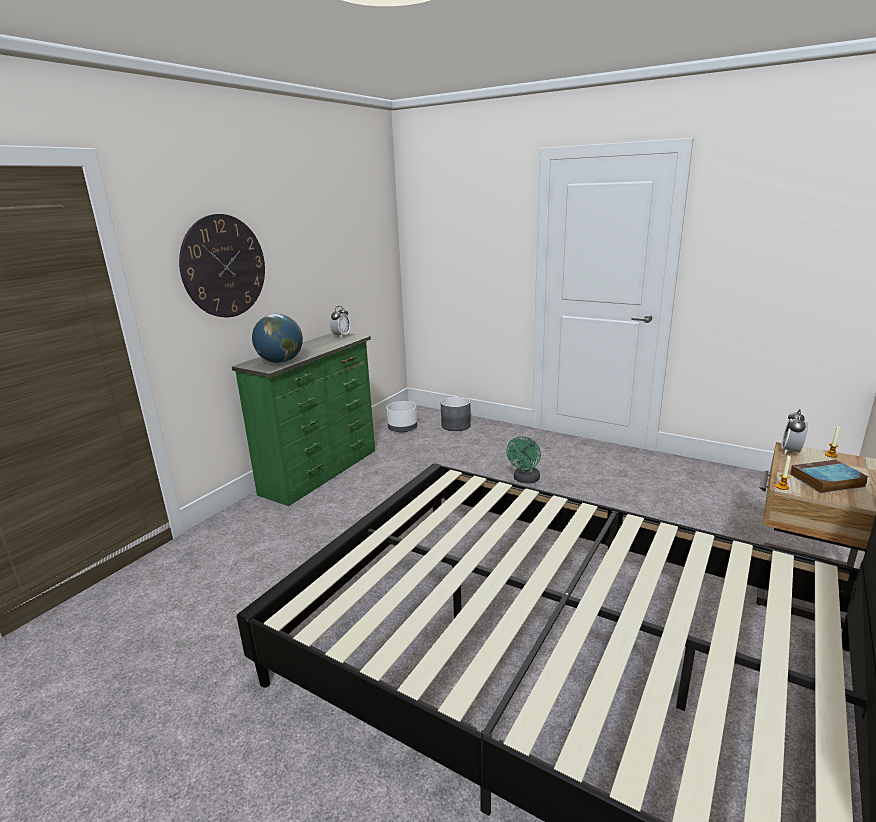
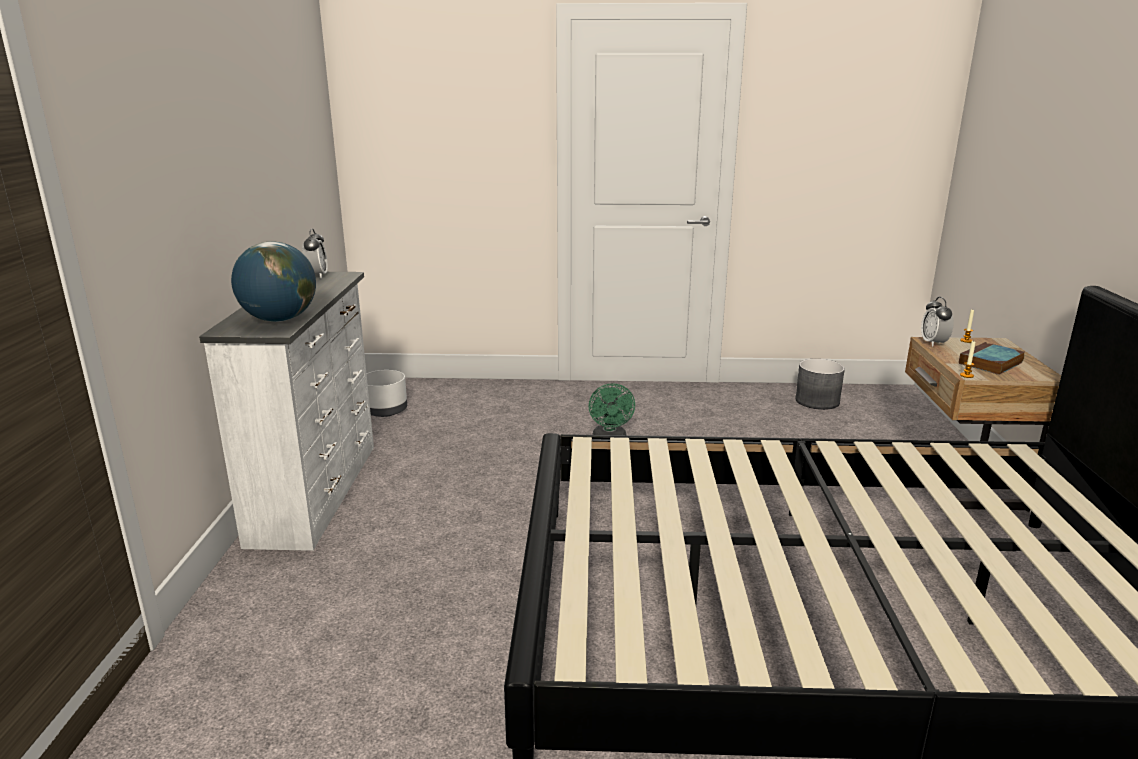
camera: 30 degrees left, 0 degrees up
wall clock [179,214,265,317] -> none
green dresser [232,333,375,506] -> white dresser [199,272,374,551]
grey planter [441,396,471,431] -> grey planter moved to [795,359,845,410]

